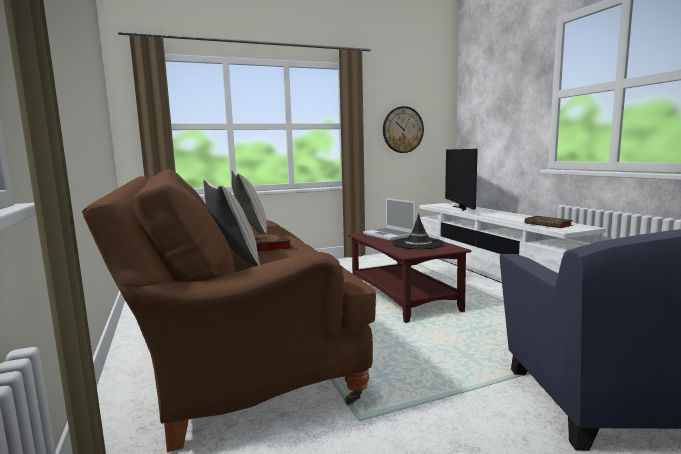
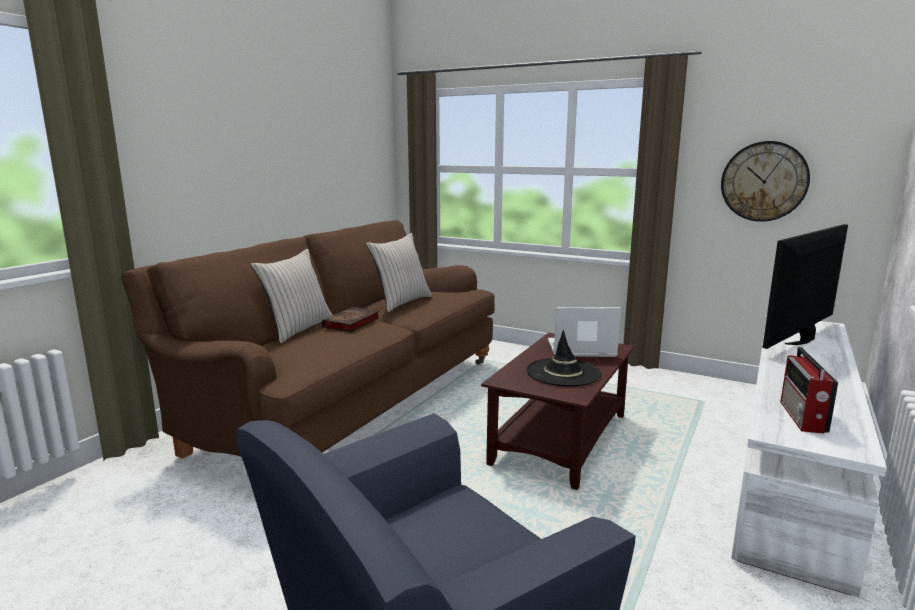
camera: 50 degrees right, 5 degrees up
laptop [363,198,415,241] -> laptop turned 75 degrees clockwise [548,307,621,357]
book [525,216,573,228] -> radio [780,347,838,434]

